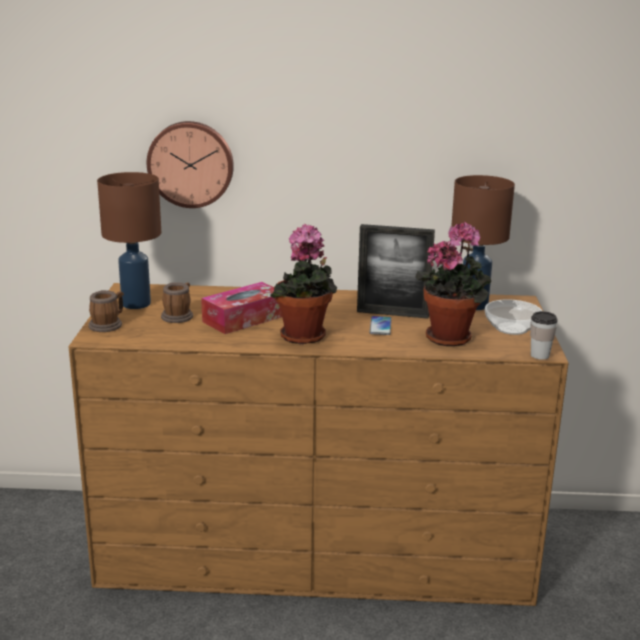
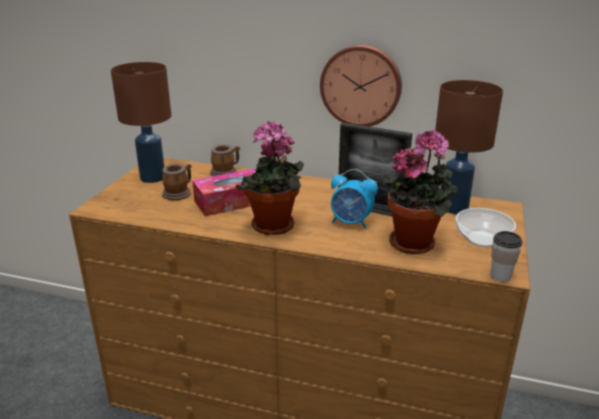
camera: 15 degrees right, 5 degrees up
mug [88,290,124,332] -> mug moved to [210,144,240,176]
wall clock [147,121,234,208] -> wall clock moved to [320,44,402,127]
phone [369,316,392,335] -> alarm clock [331,169,378,229]

